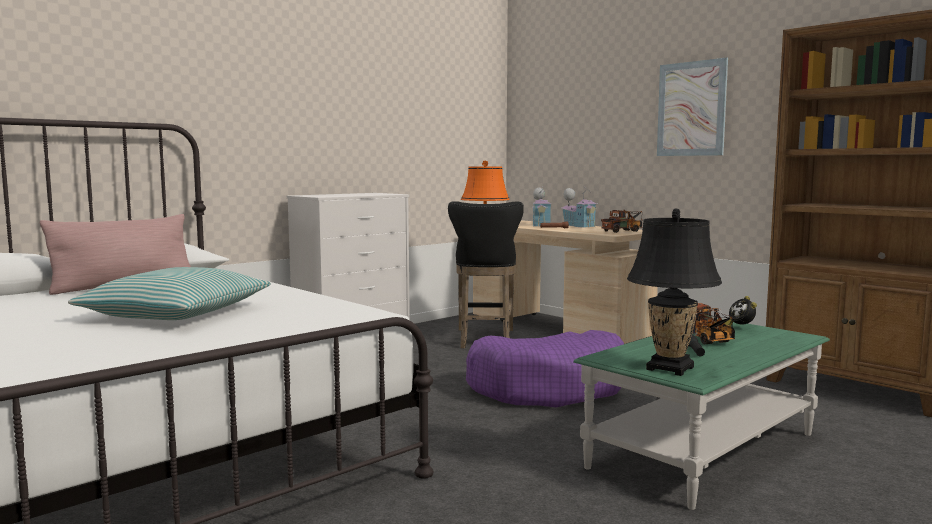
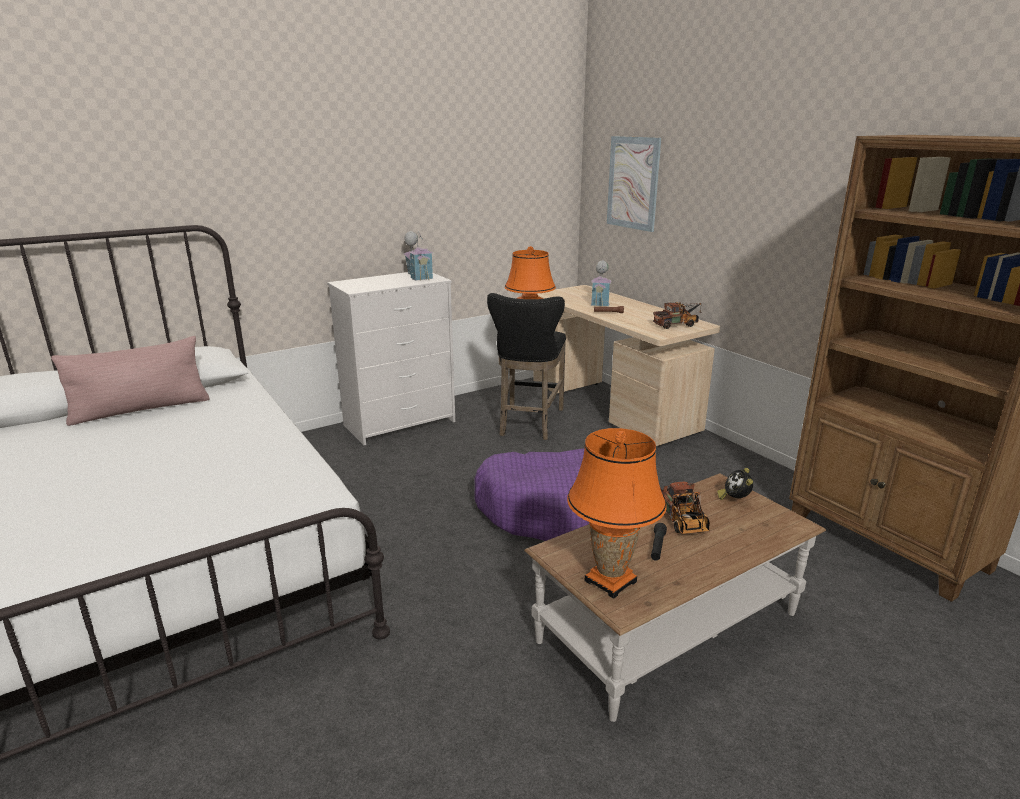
camera: 10 degrees right, 15 degrees up
pillow [68,267,271,320] -> none
toy house [562,186,598,228] -> toy house moved to [404,231,433,281]
green coffee table [573,318,830,510] -> brown coffee table [524,473,826,722]
black table lamp [627,209,722,376] -> orange table lamp [567,428,666,599]
picture [657,58,728,156] -> picture moved to [607,136,661,232]

